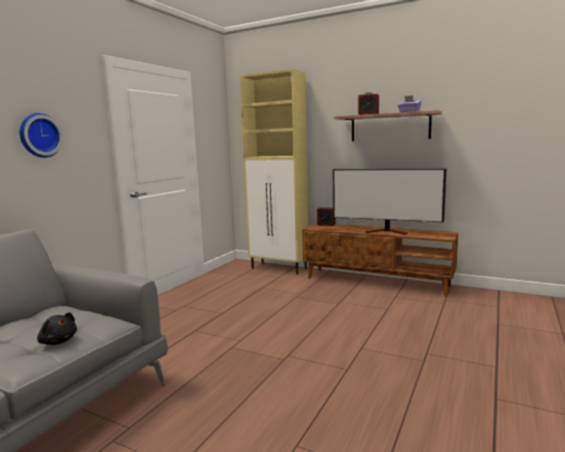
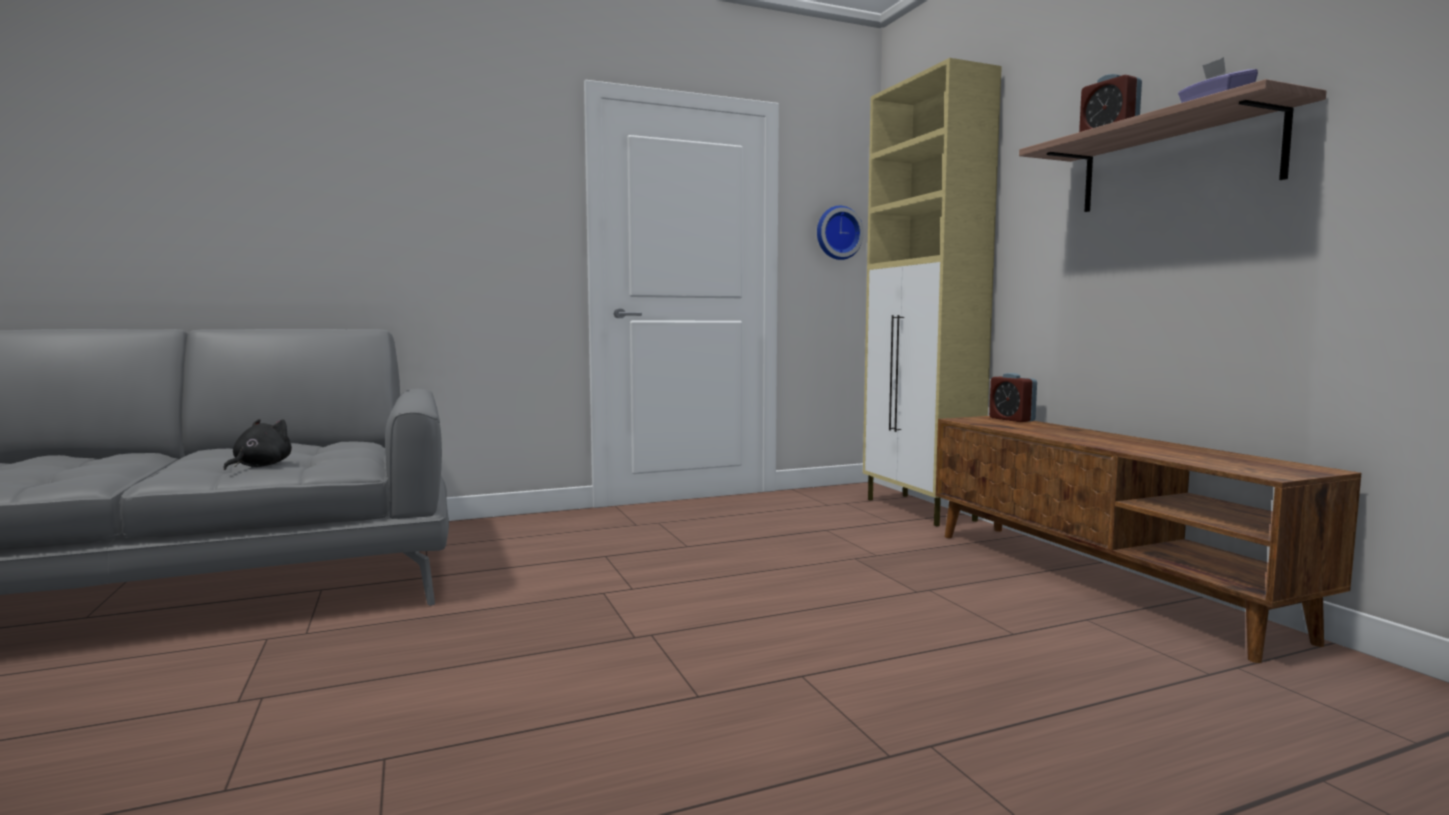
camera: 40 degrees right, 5 degrees down
wall clock [20,113,63,158] -> wall clock moved to [817,206,864,260]
black plush toy [37,312,77,345] -> black plush toy turned 150 degrees counterclockwise [223,419,292,470]
television [333,169,446,235] -> none

